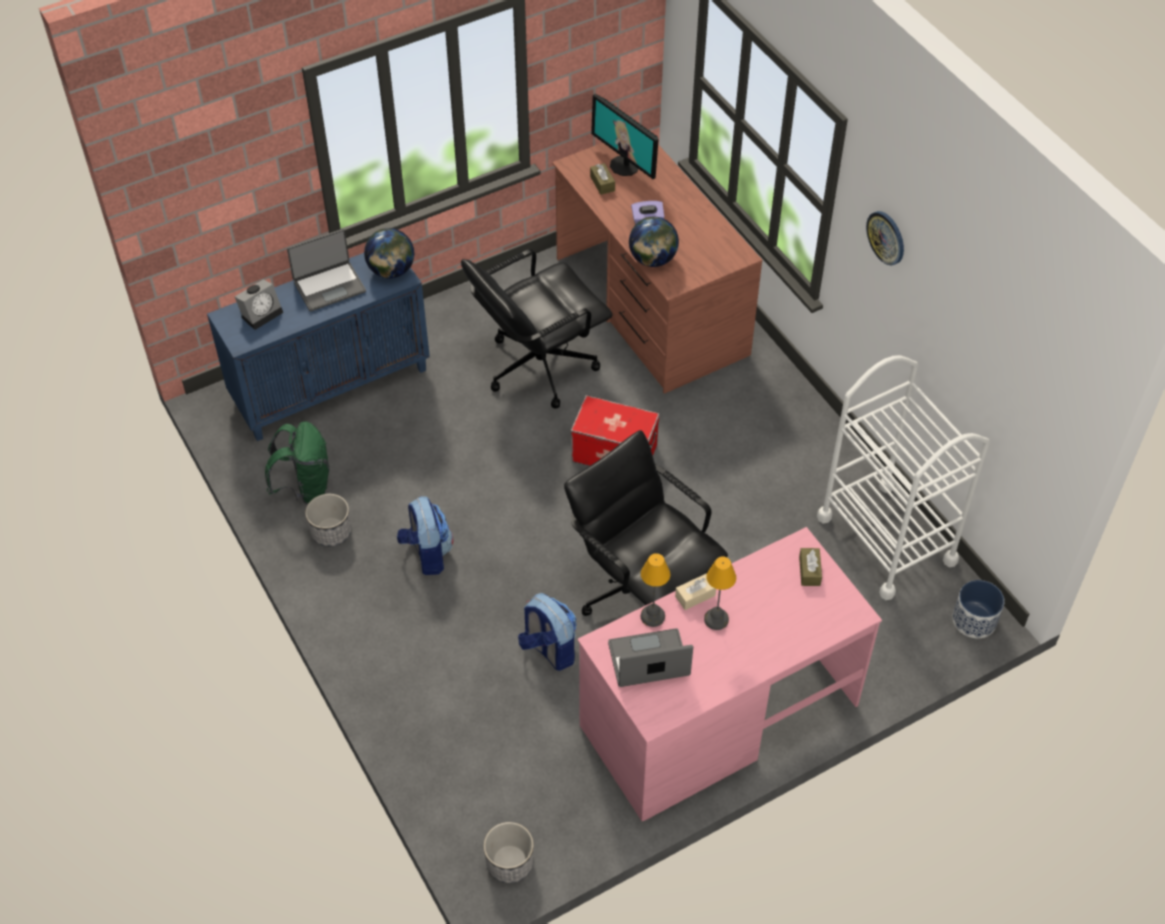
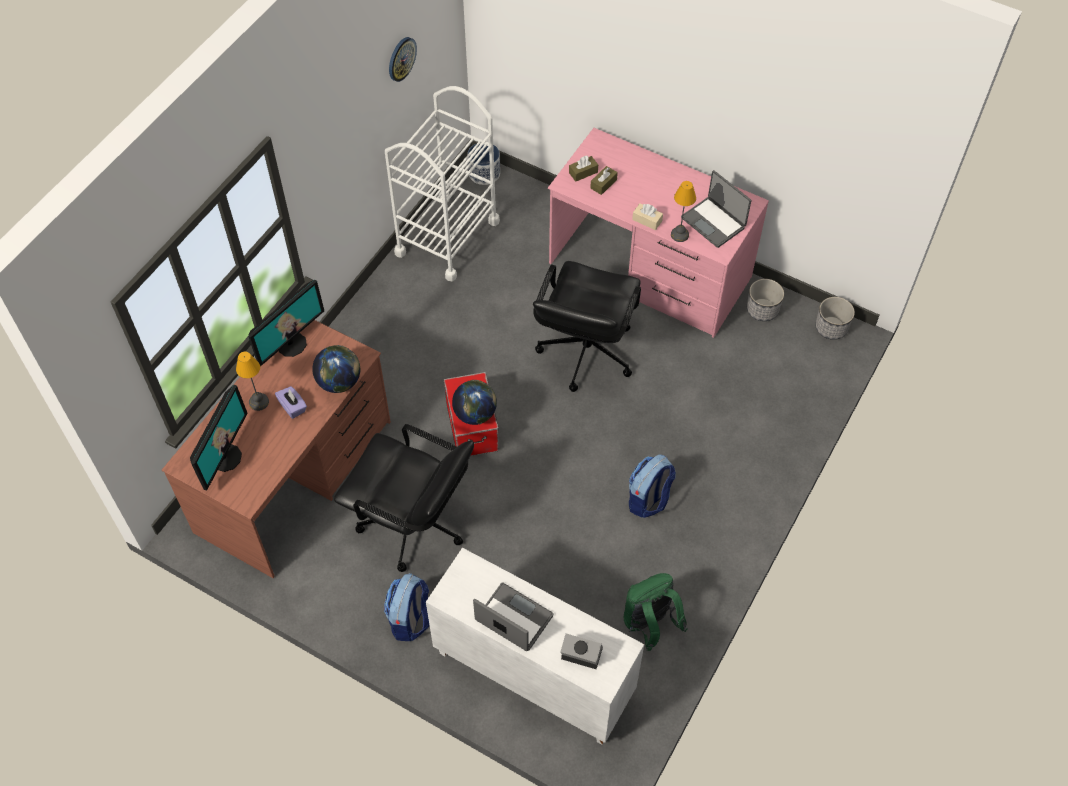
camera: 120 degrees left, 5 degrees up
blue cabinet [207,253,430,441] -> white cabinet [426,548,644,745]
planter [305,494,351,547] -> planter moved to [747,279,784,321]
globe [364,228,414,278] -> globe moved to [452,380,497,425]
backpack [518,593,576,671] -> backpack moved to [384,573,430,641]
brown tissue box [590,163,615,195] -> brown tissue box moved to [590,166,618,195]
table lamp [704,556,736,630] -> table lamp moved to [236,352,269,411]
wall clock [866,211,904,265] -> wall clock moved to [389,37,417,82]
none -> monitor [248,280,324,367]

